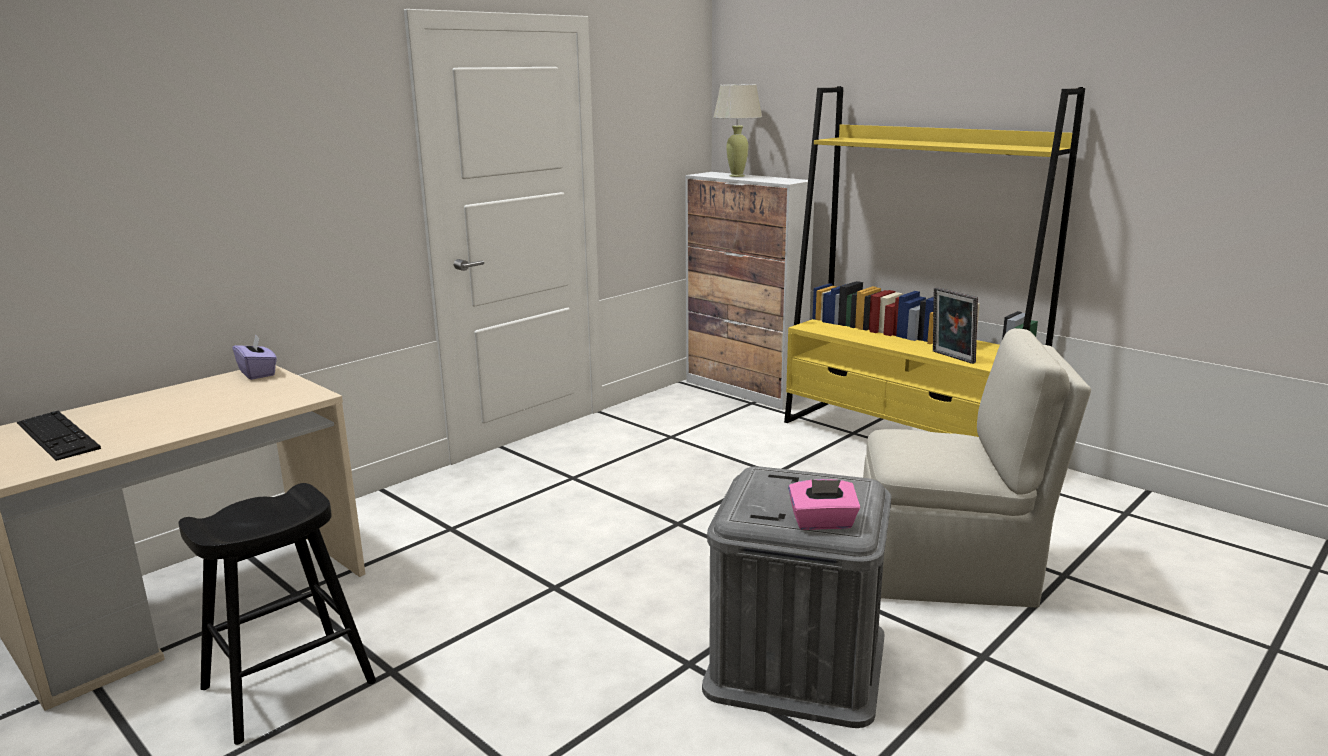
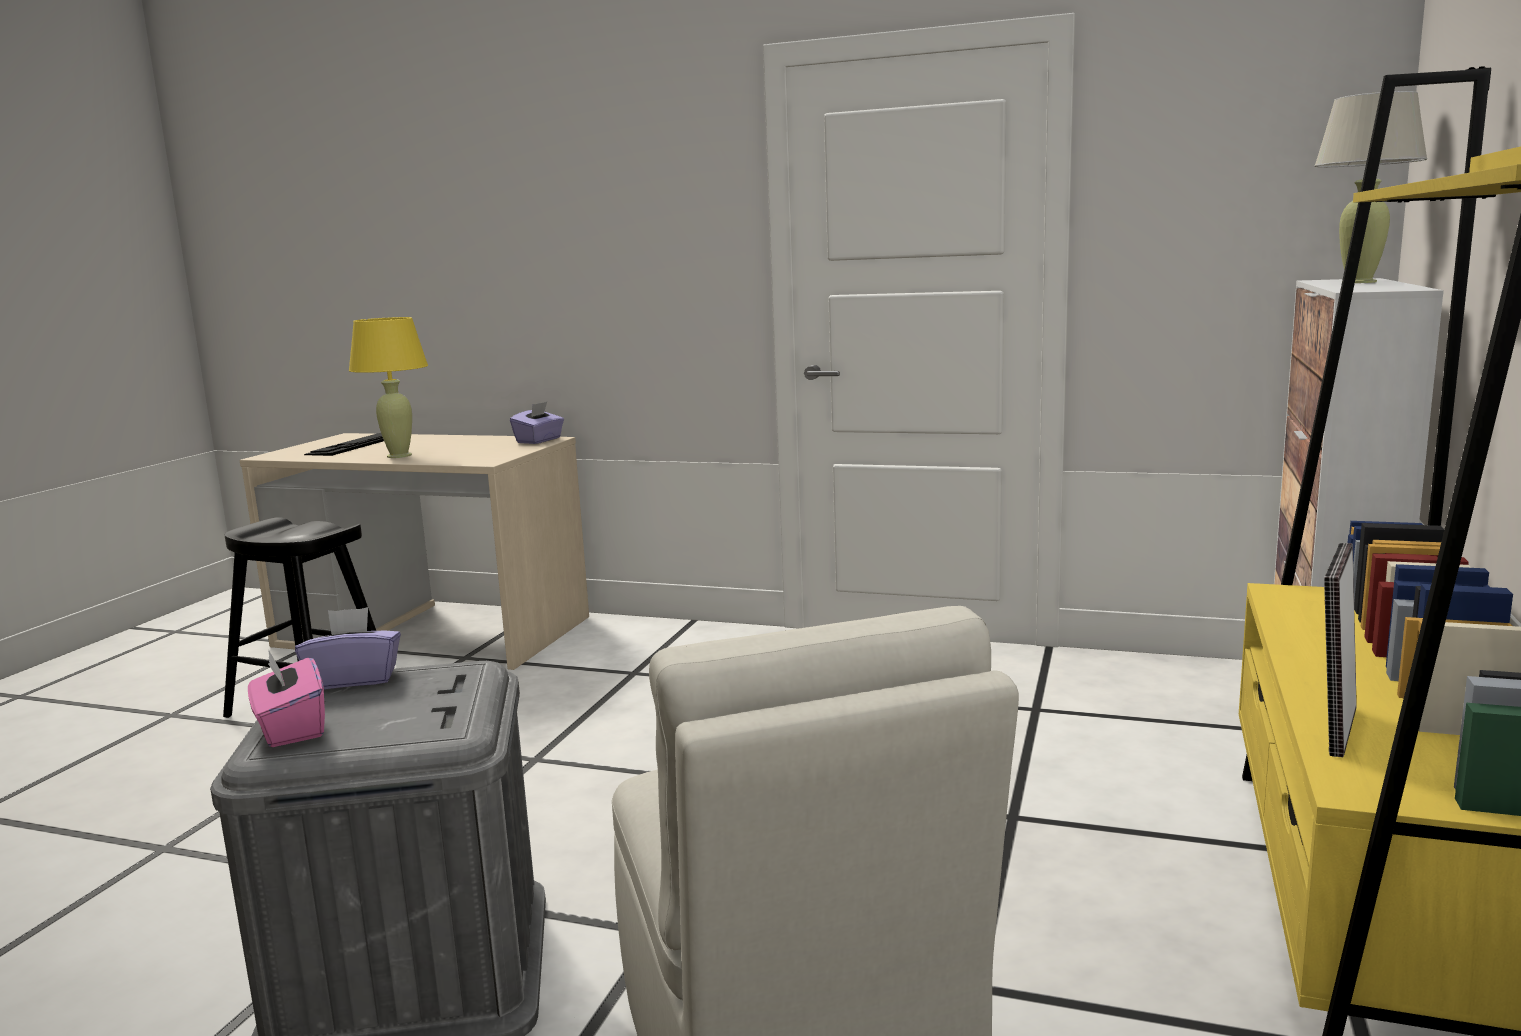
camera: 65 degrees right, 5 degrees down
none -> purple tissue box [295,607,401,689]
none -> yellow table lamp [349,317,428,458]

